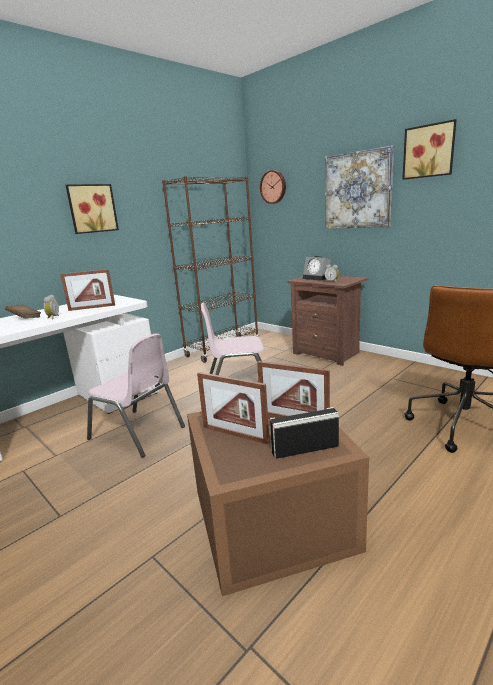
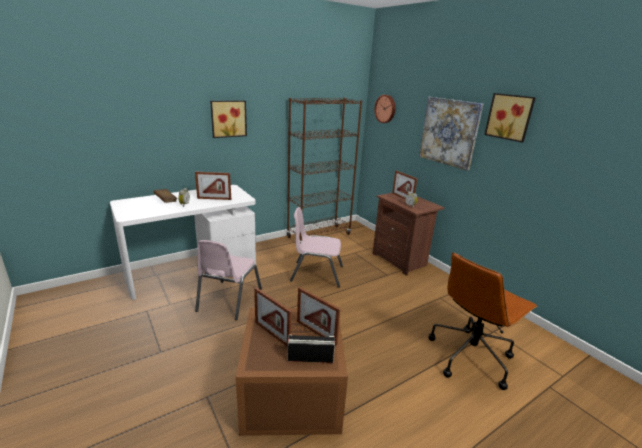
camera: 10 degrees right, 5 degrees up
pink chair [87,334,185,458] -> pink chair turned 60 degrees clockwise [195,240,262,320]
alarm clock [303,256,331,281] -> picture frame [392,171,418,199]

